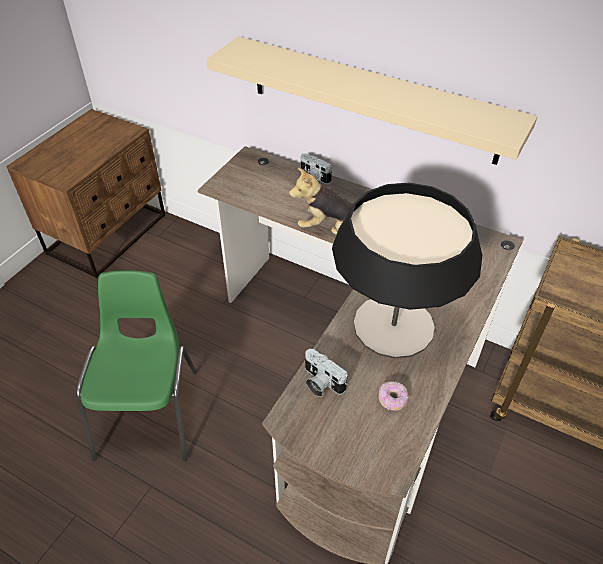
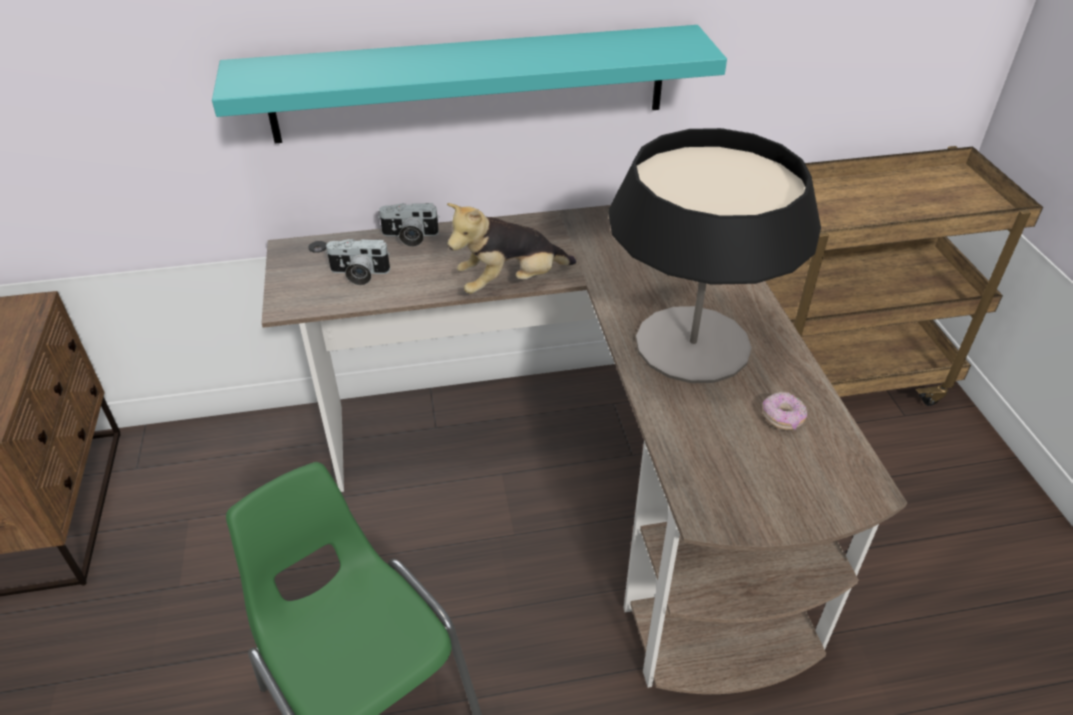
camera: 40 degrees left, 5 degrees down
beige shelf [206,36,537,165] -> turquoise shelf [212,25,727,143]
camera [305,349,347,397] -> camera moved to [325,239,390,285]

